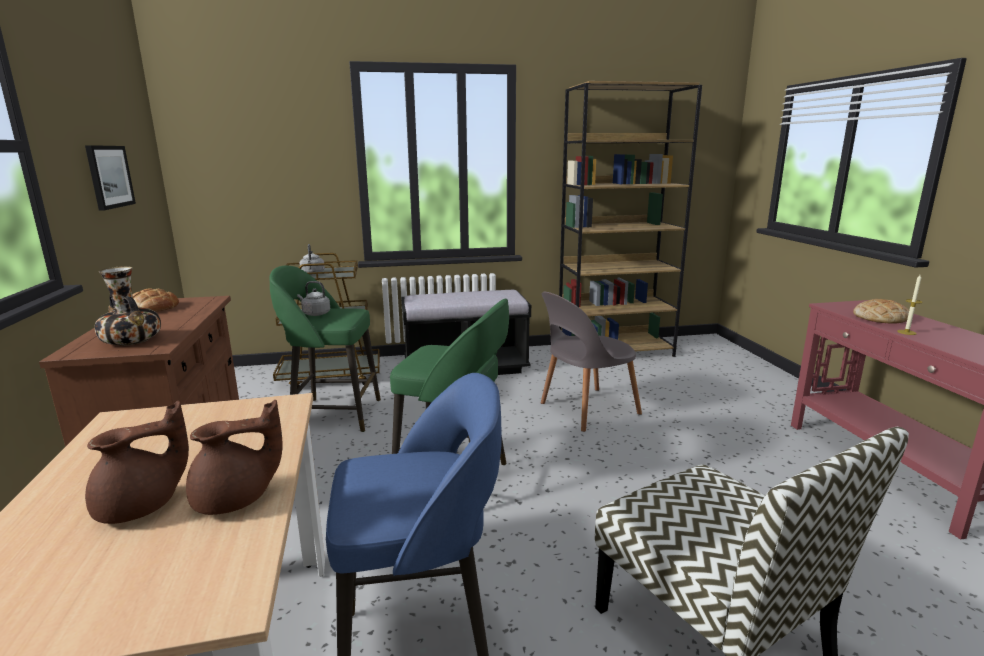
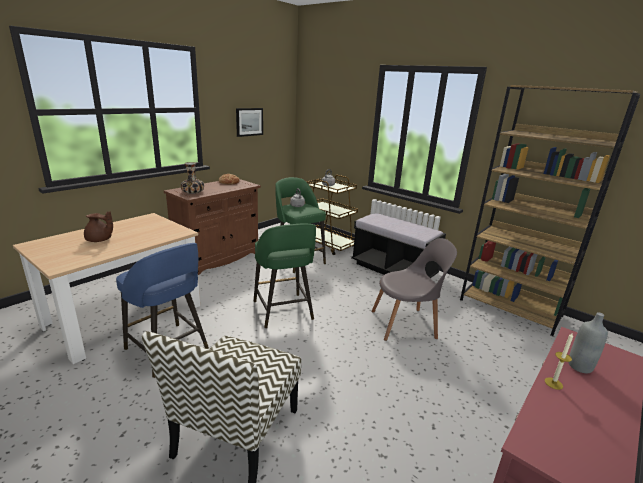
camera: 50 degrees right, 5 degrees up
brown teapot [186,400,283,515] -> none
grey chair [541,292,642,432] -> grey chair turned 150 degrees clockwise [371,238,457,341]
bread [853,299,909,323] -> grey bottle [569,312,608,373]

